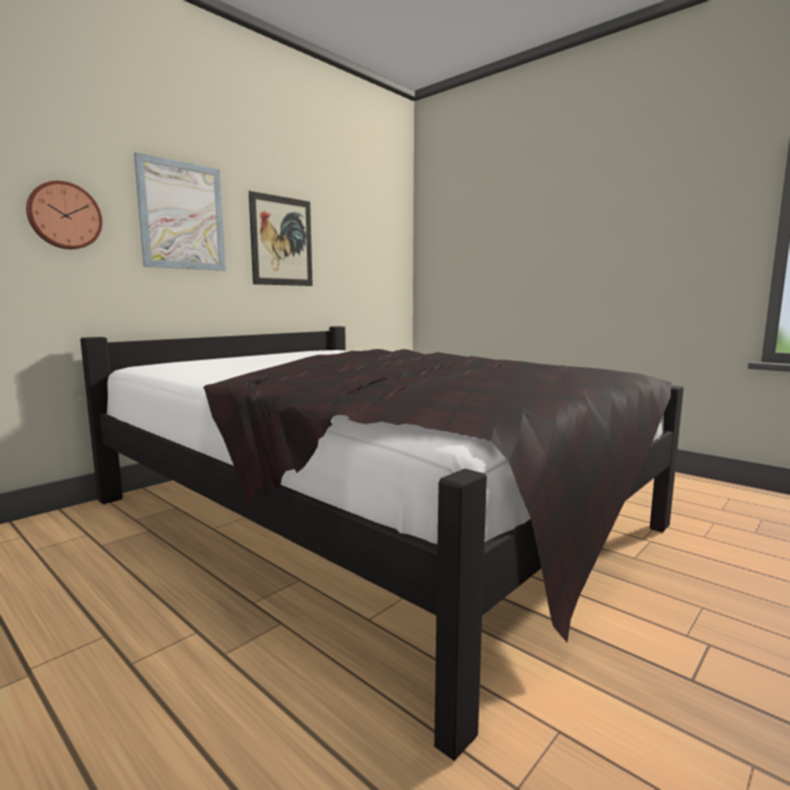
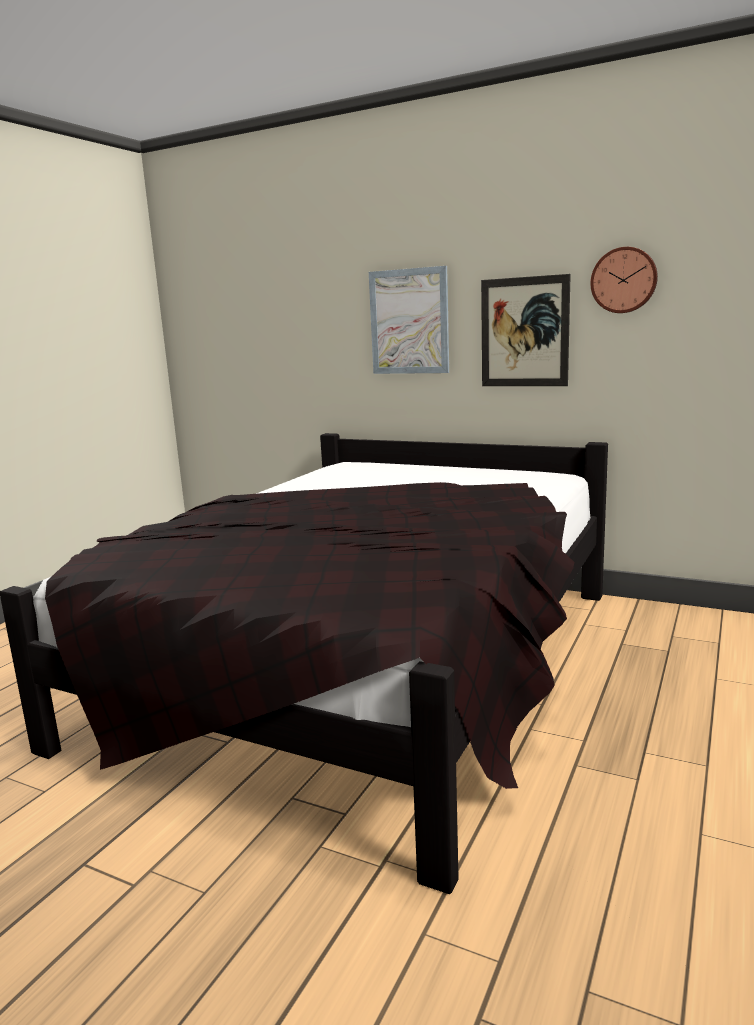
camera: 75 degrees right, 5 degrees up
wall clock [26,181,103,249] -> wall clock moved to [590,247,658,313]

